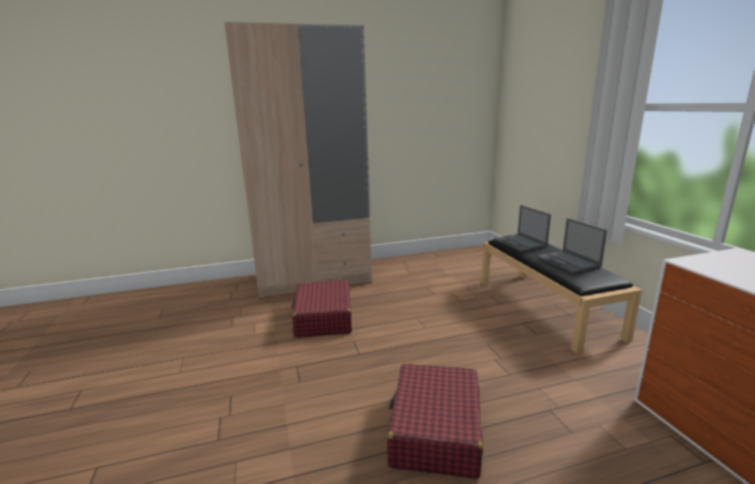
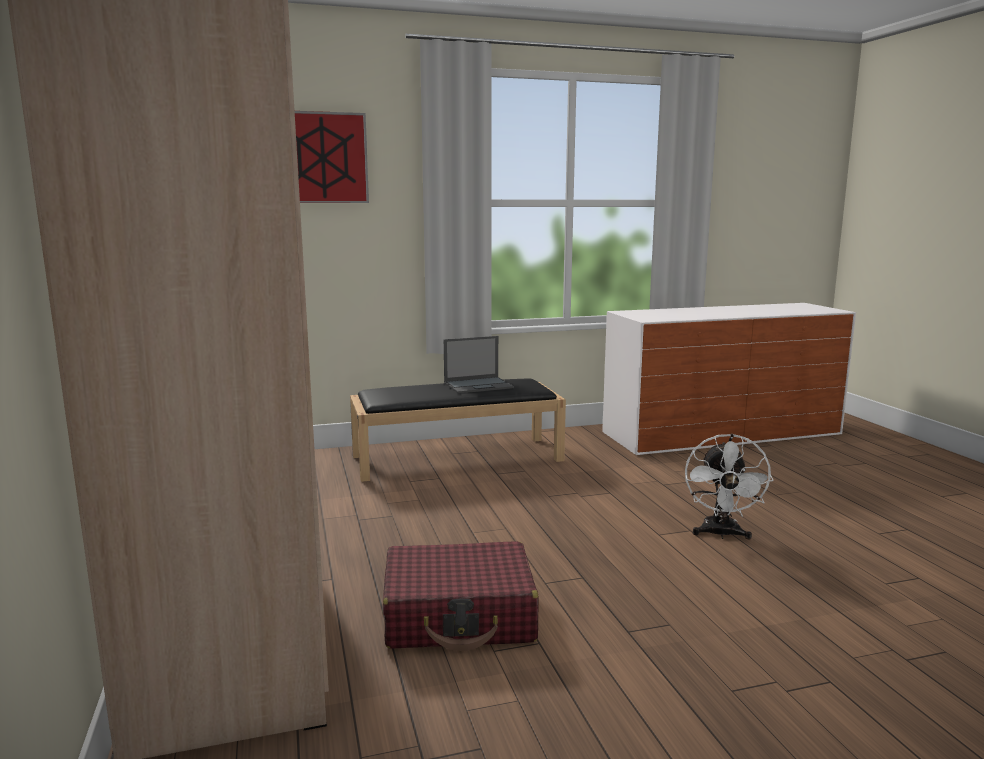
camera: 90 degrees left, 5 degrees down
red suitcase [387,364,483,479] -> white fan [685,434,773,540]
laptop [494,205,551,252] -> none
none -> picture [295,111,369,203]

